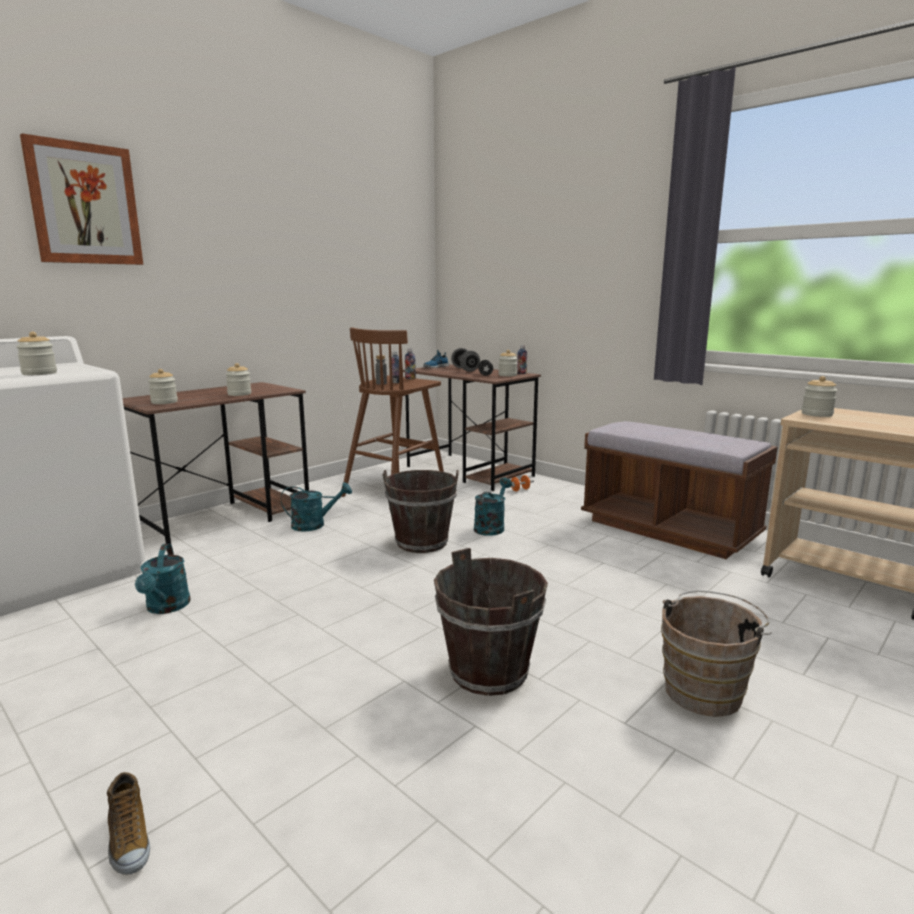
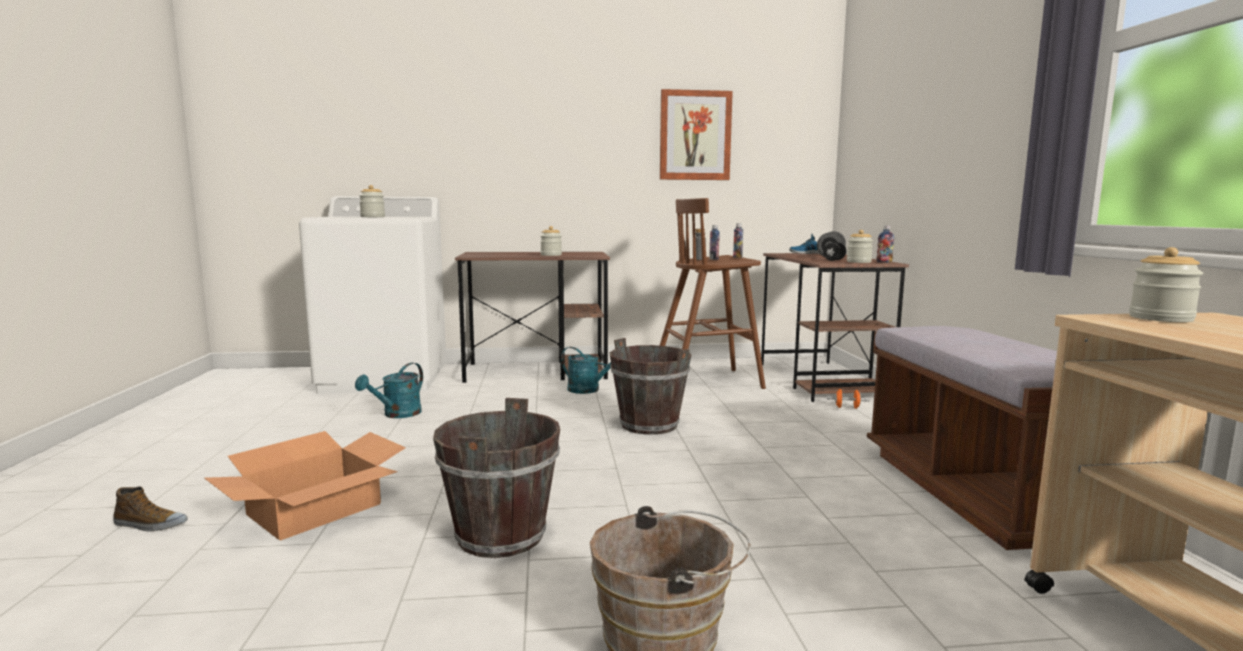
camera: 40 degrees right, 5 degrees down
picture [20,133,143,265] -> picture moved to [660,89,733,180]
shoe [107,772,150,875] -> shoe turned 90 degrees counterclockwise [113,486,188,532]
jar [148,369,178,404] -> none
turquoise watering can [474,478,512,536] -> none
none -> cardboard box [204,431,406,541]

